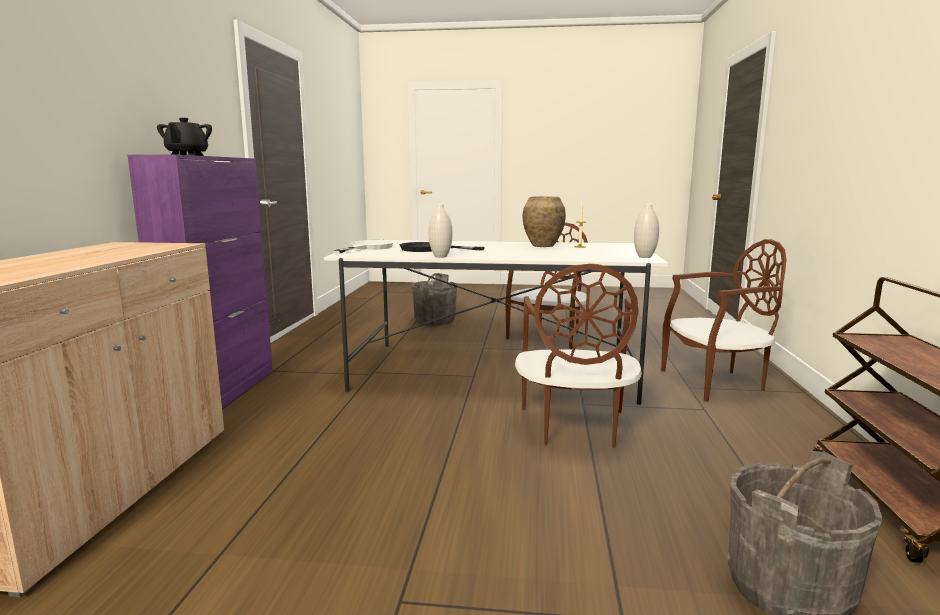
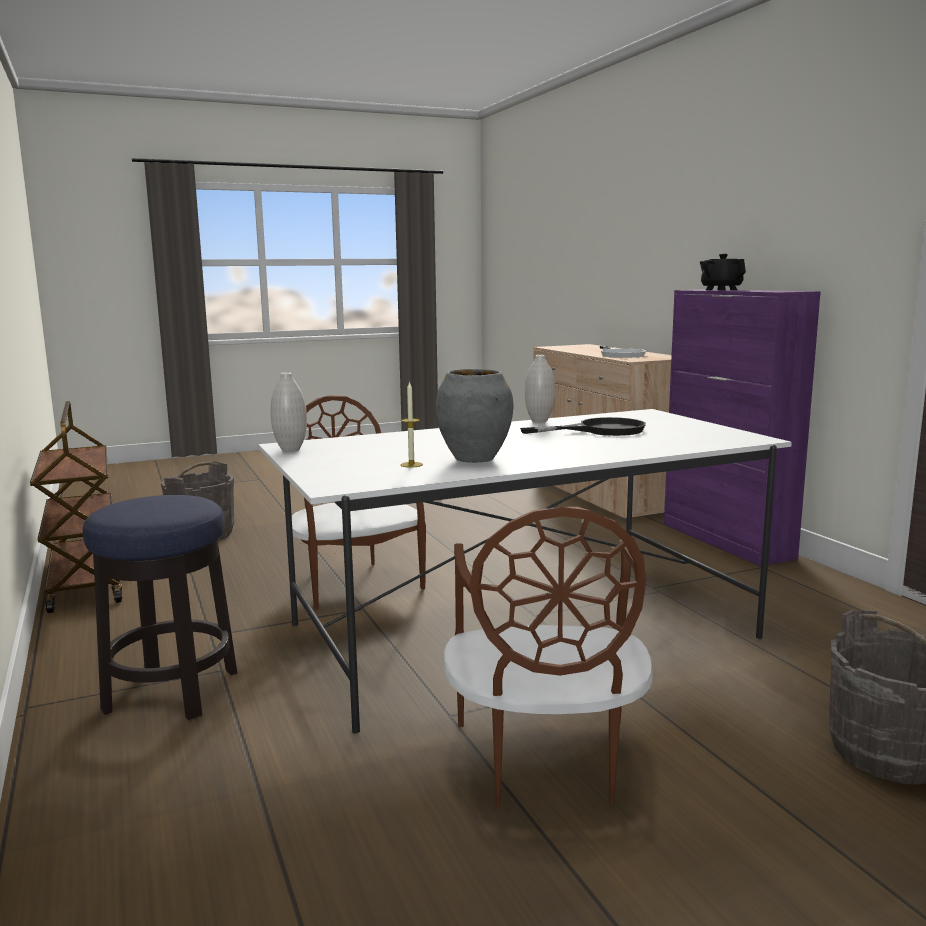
camera: 150 degrees right, 0 degrees up
white frying pan [333,240,394,254] -> white frying pan moved to [600,346,646,358]
brown vase [523,196,566,247] -> grey vase [436,369,514,463]
brown chair [661,239,786,402] -> stool [83,495,237,720]

